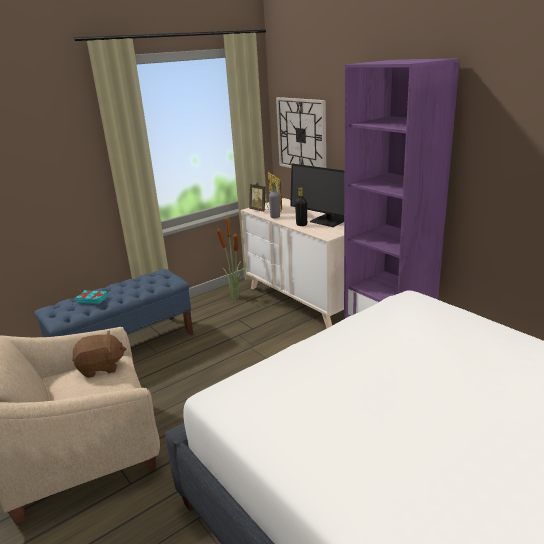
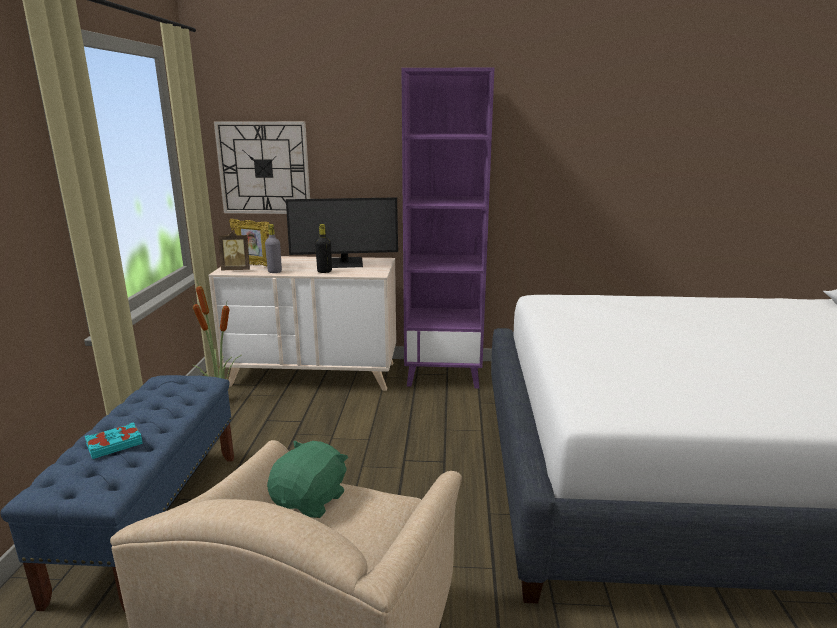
camera: 50 degrees left, 5 degrees down
brown plush toy [72,331,126,378] -> green plush toy [267,440,348,518]

